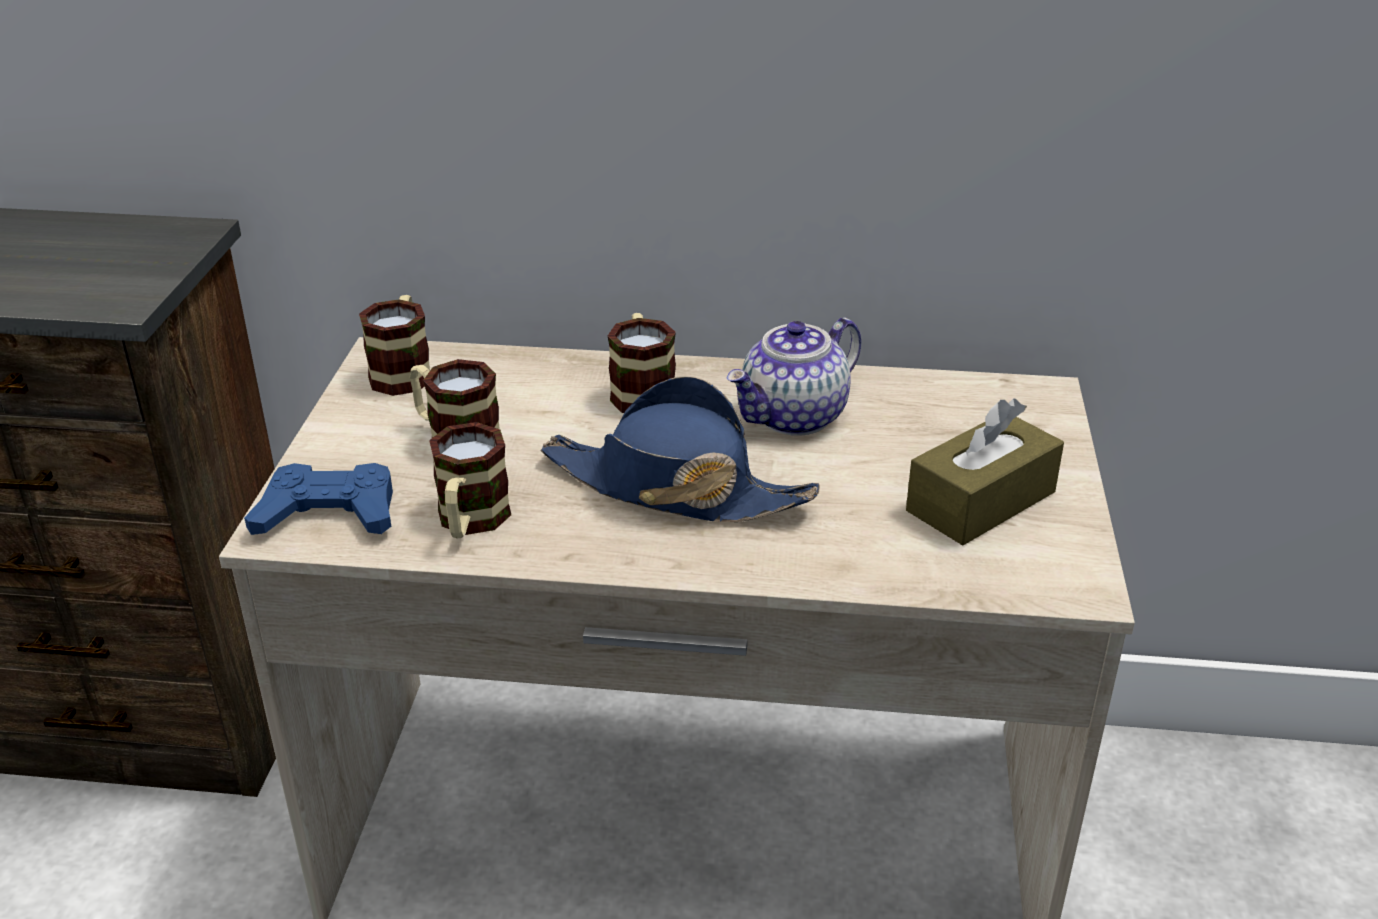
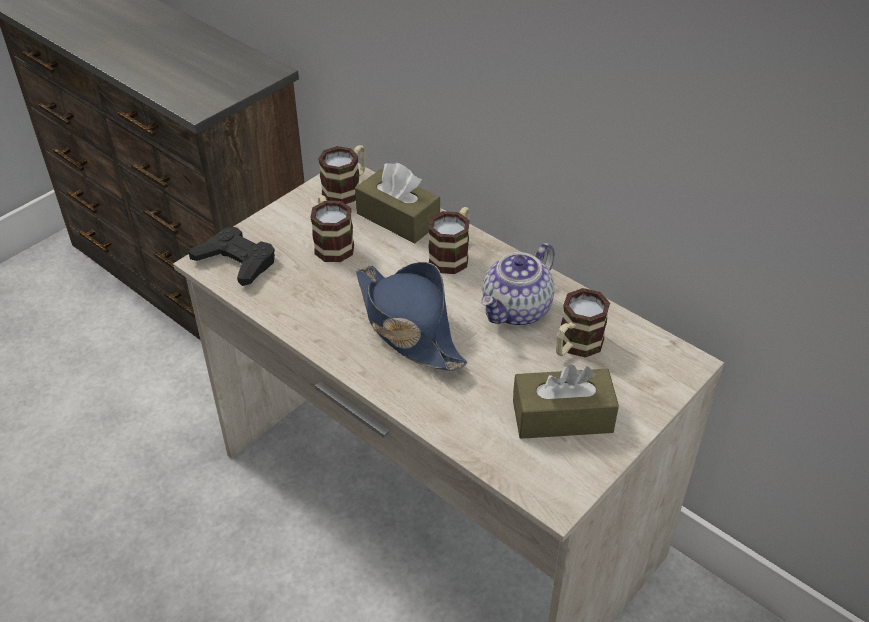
camera: 35 degrees right, 10 degrees up
blue game controller [244,463,393,535] -> black game controller [188,226,275,286]
mug [429,422,511,539] -> mug moved to [556,288,610,357]
teapot [726,317,861,436] -> teapot turned 45 degrees counterclockwise [481,243,555,326]
none -> brown tissue box [355,163,440,244]

